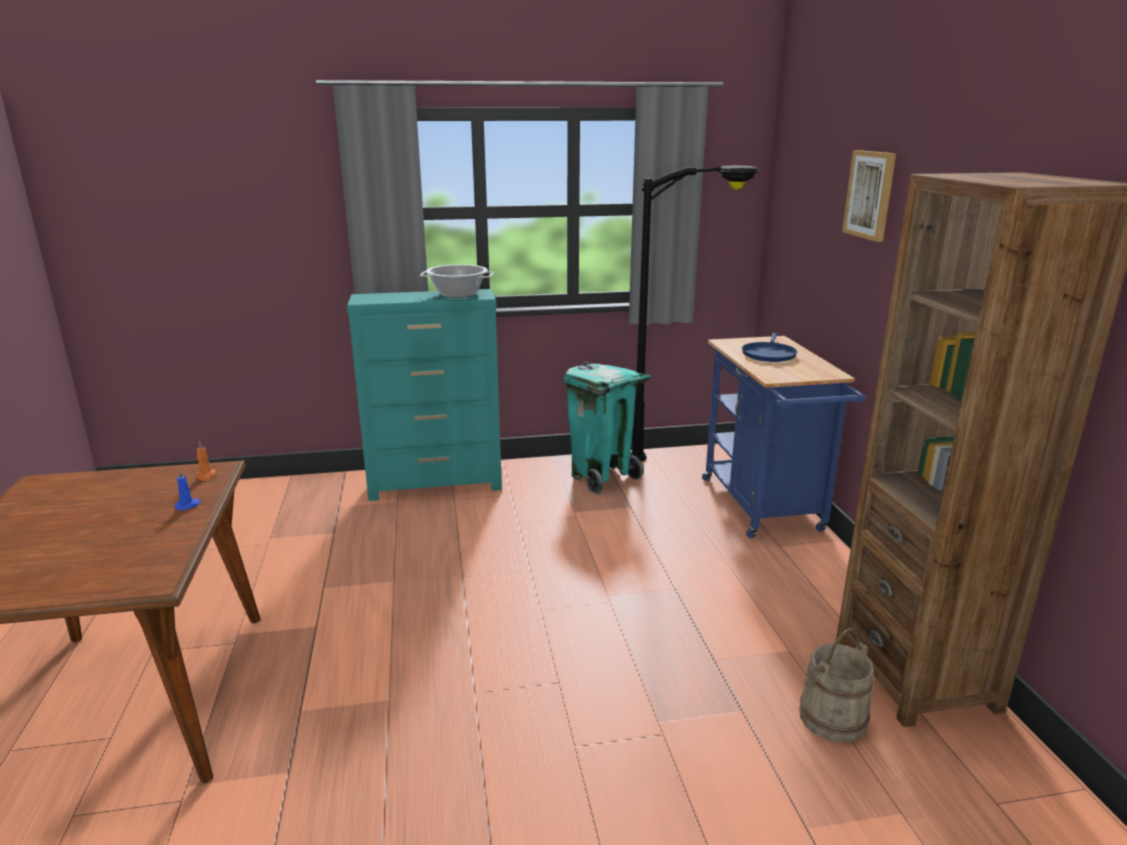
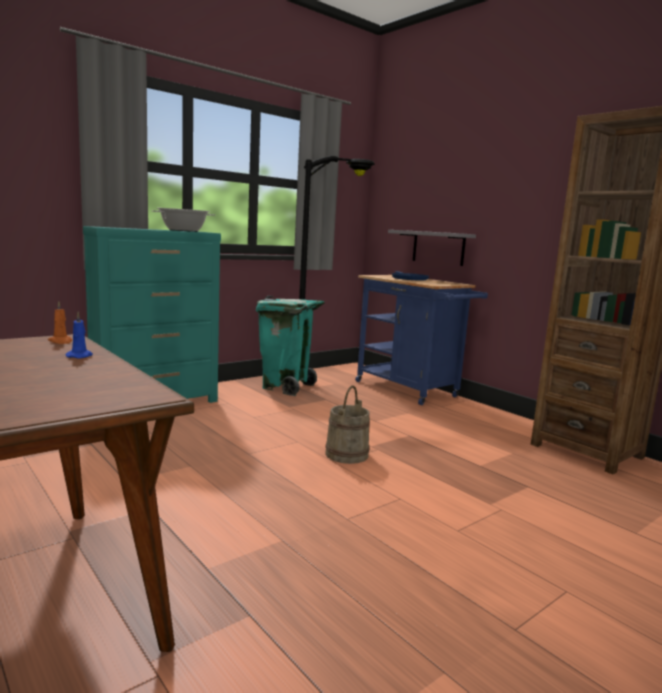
camera: 30 degrees left, 10 degrees down
beige bucket [799,628,874,743] -> beige bucket moved to [325,385,370,464]
picture [842,150,896,242] -> none
none -> grey shelf [388,230,476,266]

